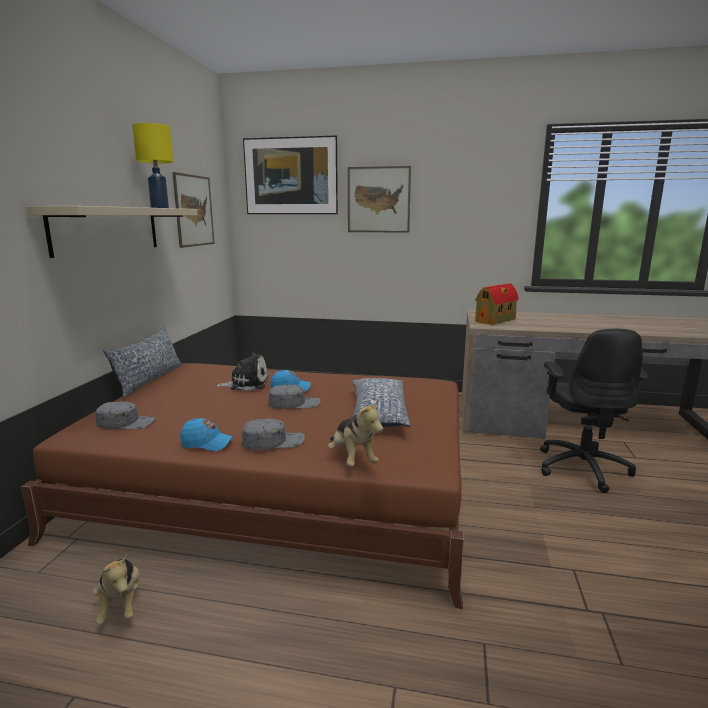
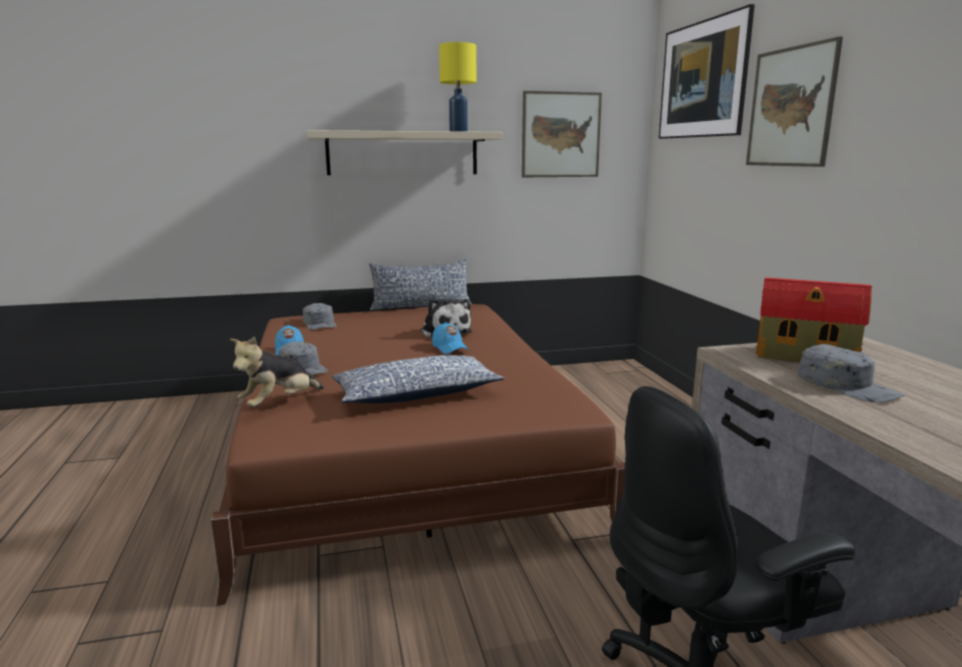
camera: 65 degrees right, 0 degrees up
plush toy [92,554,139,625] -> none
grey cap [268,385,321,409] -> grey cap moved to [798,344,906,403]

